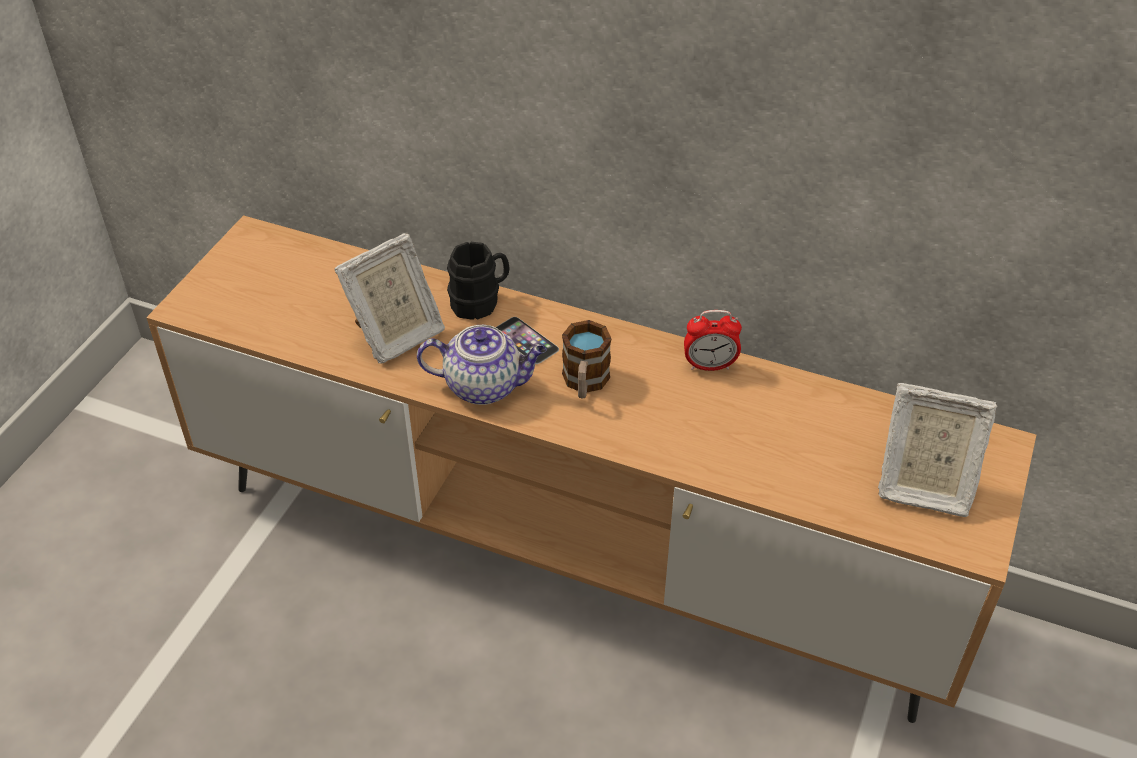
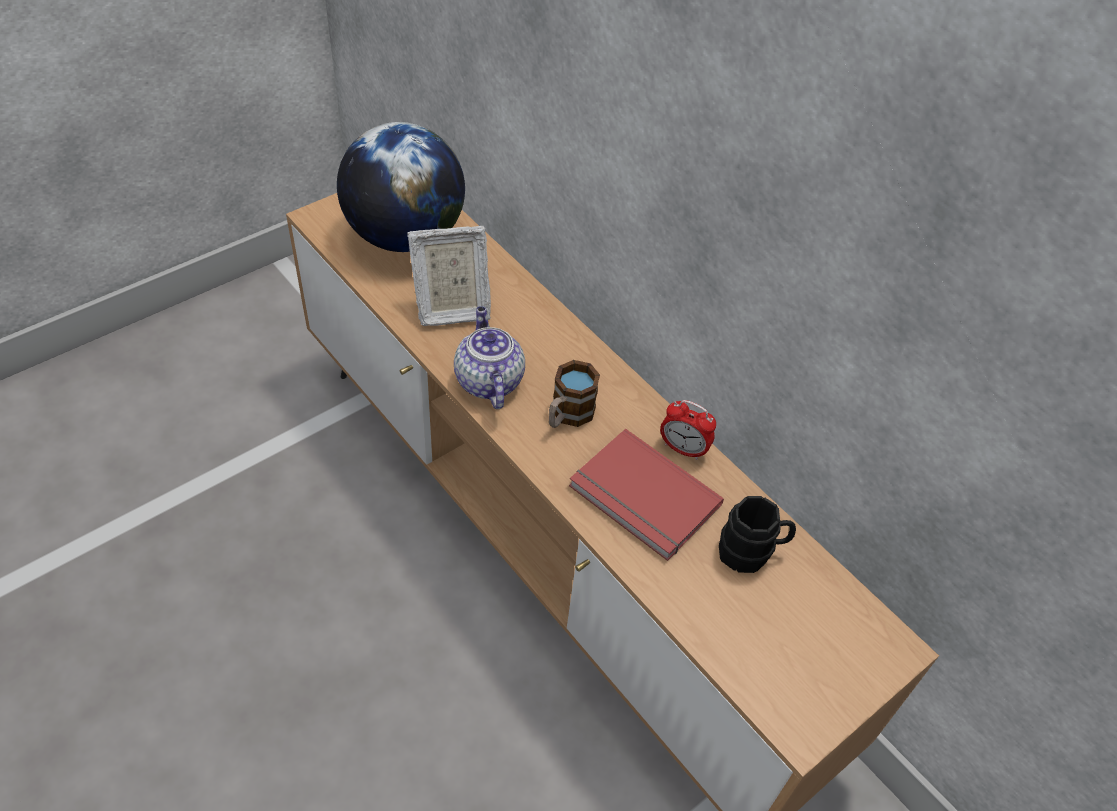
camera: 25 degrees right, 5 degrees up
teapot [417,325,547,405] -> teapot turned 135 degrees counterclockwise [454,306,525,409]
black mug [447,242,509,320] -> black mug moved to [719,496,796,573]
phone [496,317,559,364] -> none
picture frame [878,383,997,517] -> none
none -> globe [337,122,465,252]
none -> red book [569,428,724,561]

